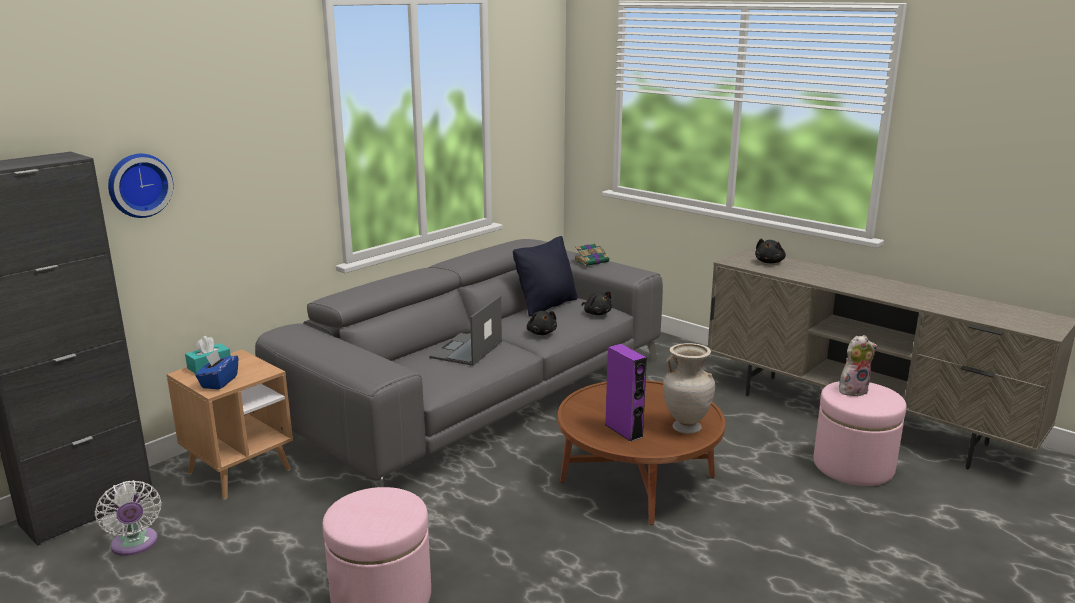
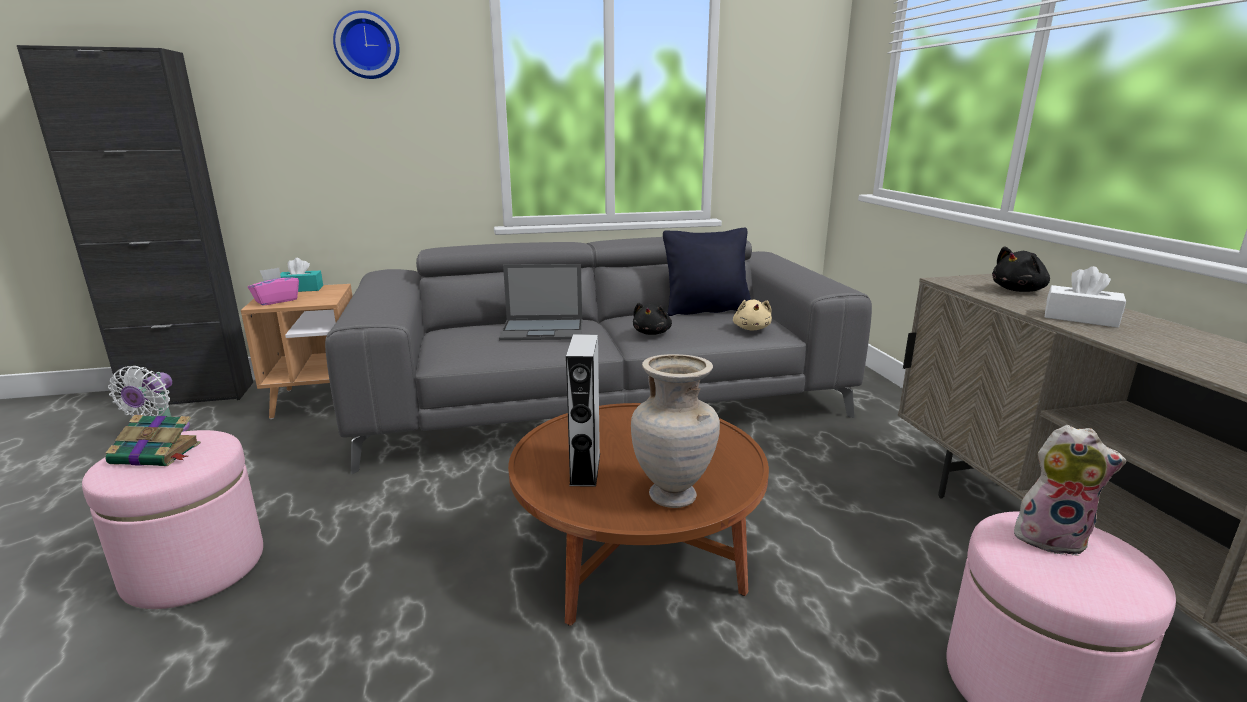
camera: 35 degrees right, 0 degrees up
wall clock [108,154,173,218] -> wall clock moved to [333,10,400,79]
blue tissue box [195,350,238,390] -> pink tissue box [248,268,299,306]
laptop [429,296,502,366] -> laptop turned 150 degrees counterclockwise [499,264,582,340]
book [574,243,609,266] -> book moved to [106,415,201,466]
black plush toy [582,291,612,315] -> beige plush toy [733,299,772,330]
purple speaker [605,344,647,442] -> grey speaker [566,334,600,487]
none -> white tissue box [1045,266,1126,328]

